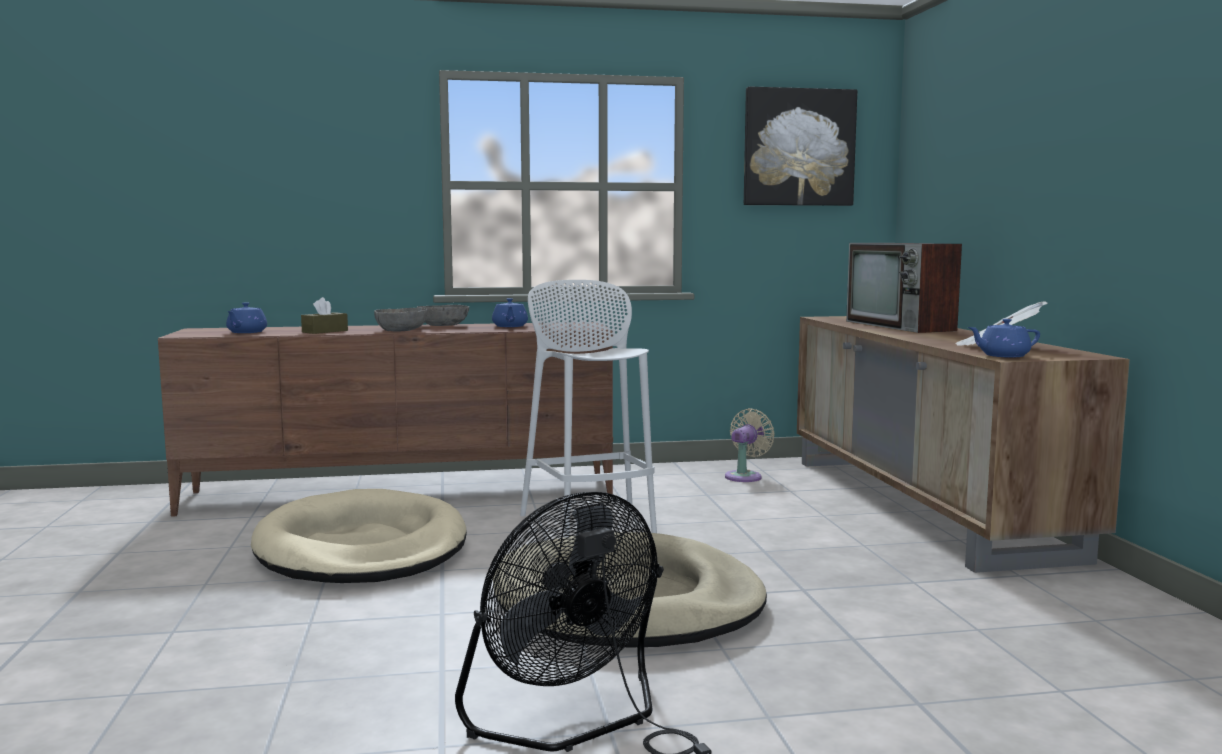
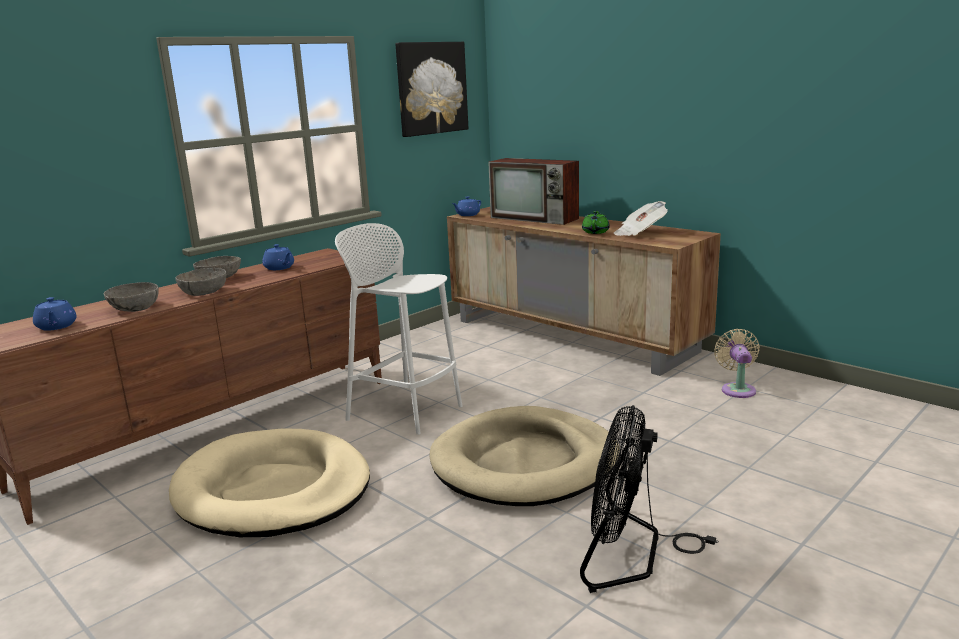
camera: 35 degrees left, 10 degrees up
brown tissue box [301,297,348,334] -> grey bowl [104,282,159,312]
beige fan [725,408,775,482] -> beige fan moved to [714,329,760,398]
blue teapot [968,319,1040,358] -> blue teapot moved to [452,196,481,216]
none -> green teapot [582,211,610,234]

